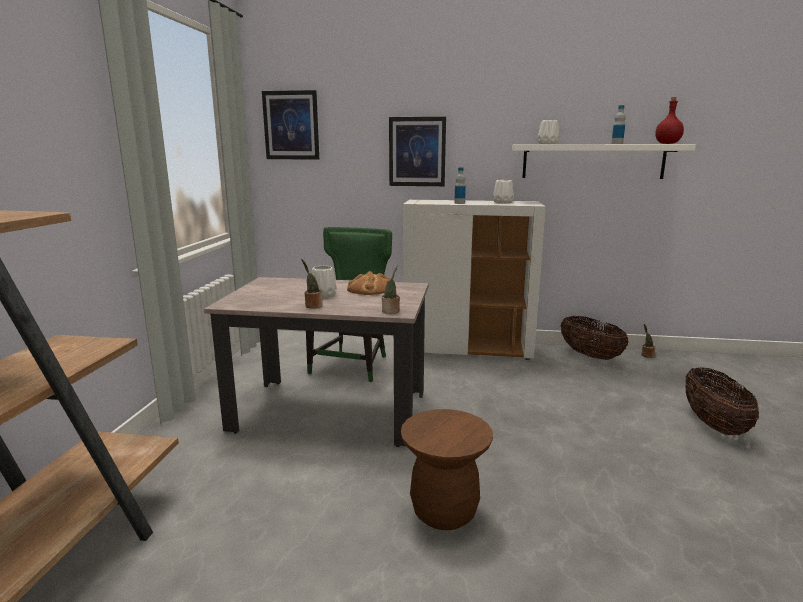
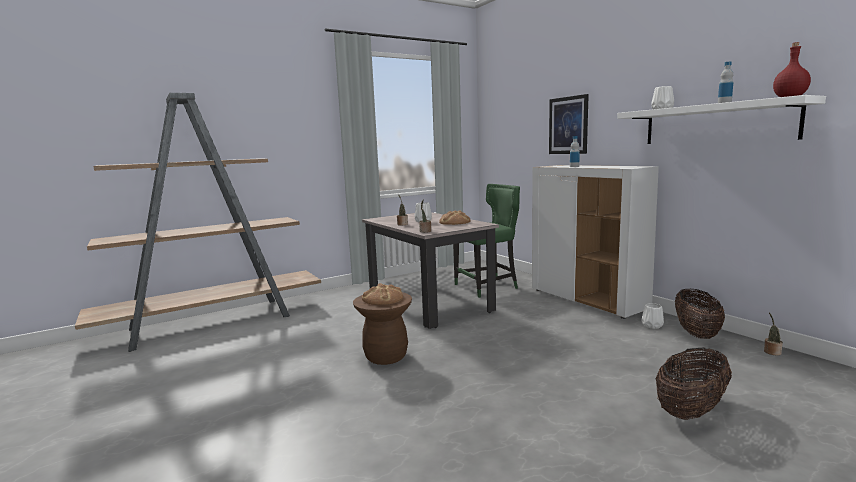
camera: 50 degrees right, 5 degrees down
picture [262,90,319,159] -> none
white vase [493,180,514,204] -> white vase moved to [642,303,664,329]
none -> bread [362,283,403,305]

